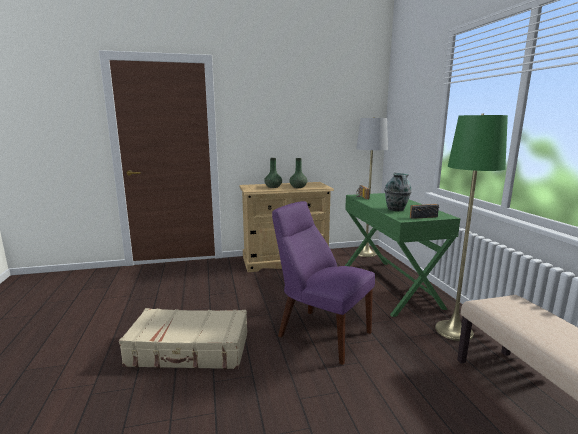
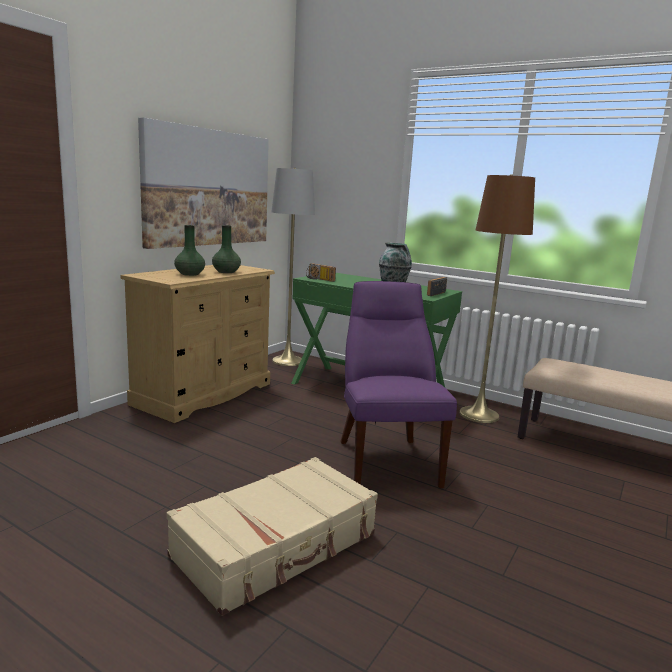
camera: 45 degrees left, 0 degrees up
purple chair [272,201,375,365] -> purple chair turned 90 degrees clockwise [340,281,457,488]
green floor lamp [435,114,508,341] -> brown floor lamp [459,174,535,423]
none -> picture [138,117,269,249]

